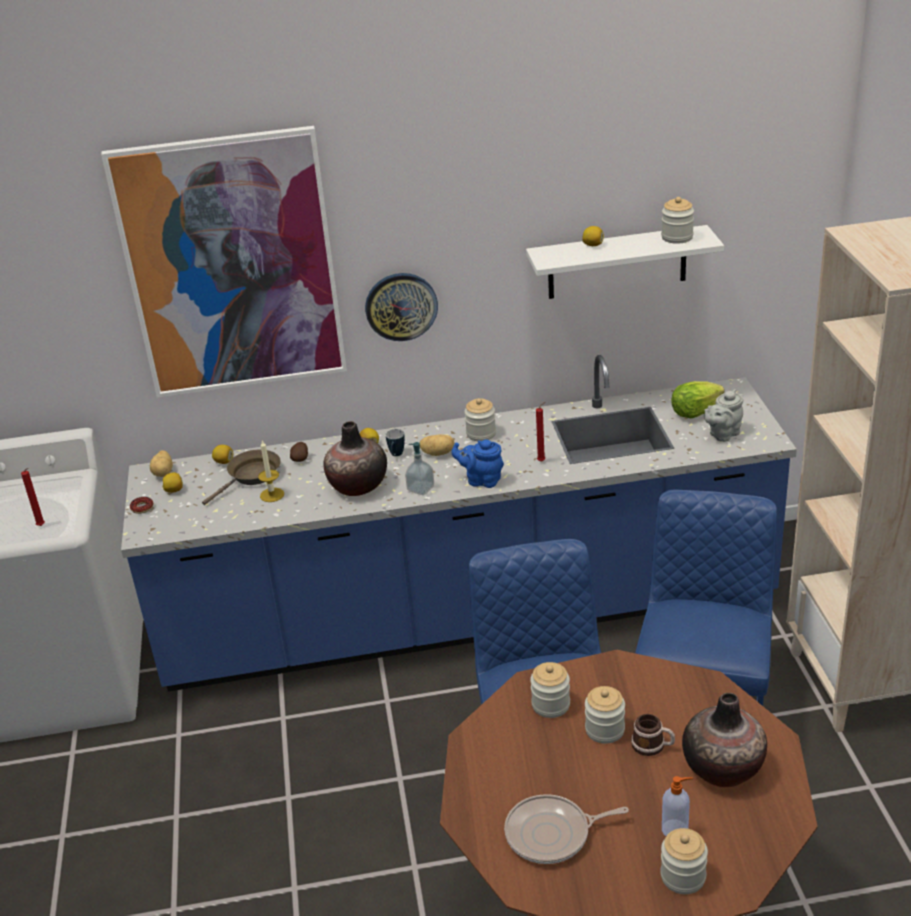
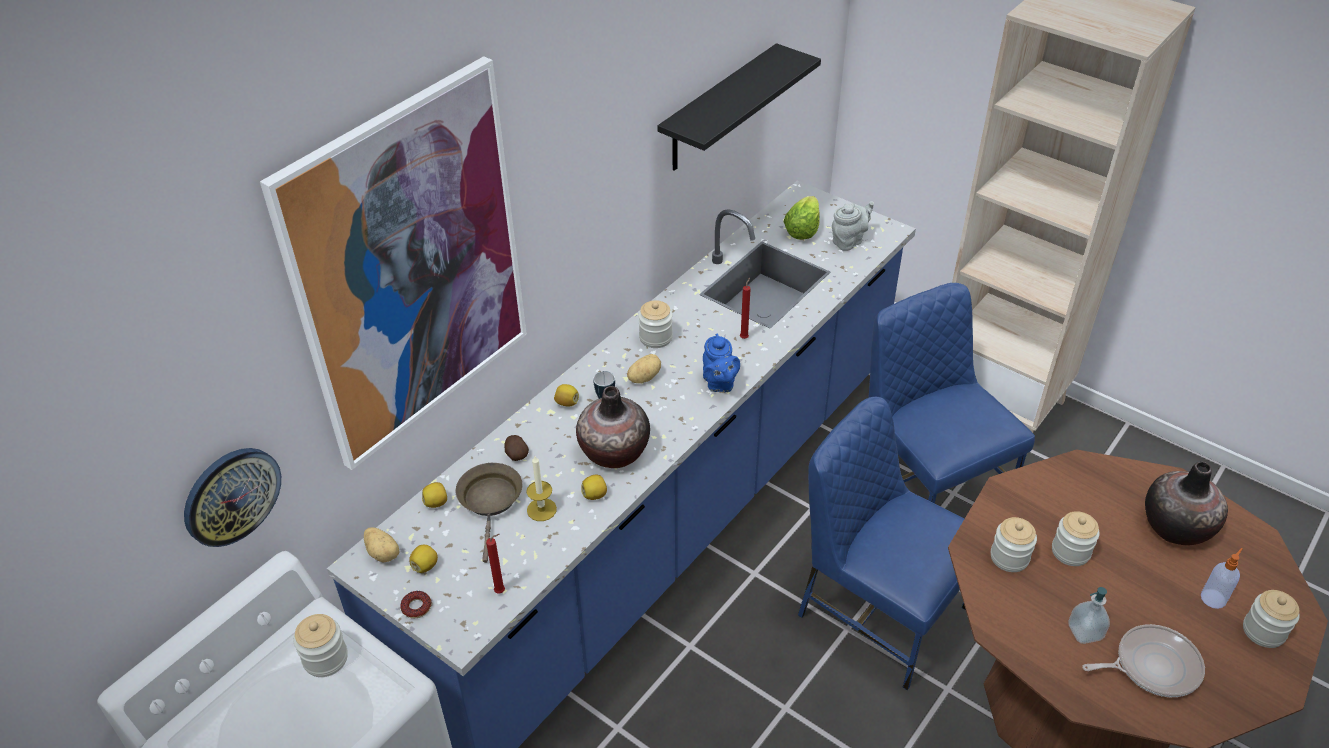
camera: 45 degrees left, 10 degrees up
red candle [21,468,45,526] -> red candle moved to [486,534,505,594]
wall clock [365,273,438,341] -> wall clock moved to [184,448,281,547]
soap dispenser [405,442,434,495] -> soap dispenser moved to [1069,587,1110,644]
blue teapot [451,440,504,488] -> blue teapot turned 75 degrees counterclockwise [703,333,740,392]
frying pan [504,794,629,864] -> frying pan turned 135 degrees counterclockwise [1082,624,1205,697]
white shelf [526,225,724,299] -> black shelf [658,43,821,171]
lemon [582,226,604,246] -> lemon moved to [581,475,607,500]
mug [631,714,675,756] -> none
jar [661,197,694,244] -> jar moved to [294,614,348,677]
grey teapot [704,389,743,442] -> grey teapot turned 135 degrees counterclockwise [832,201,874,251]

